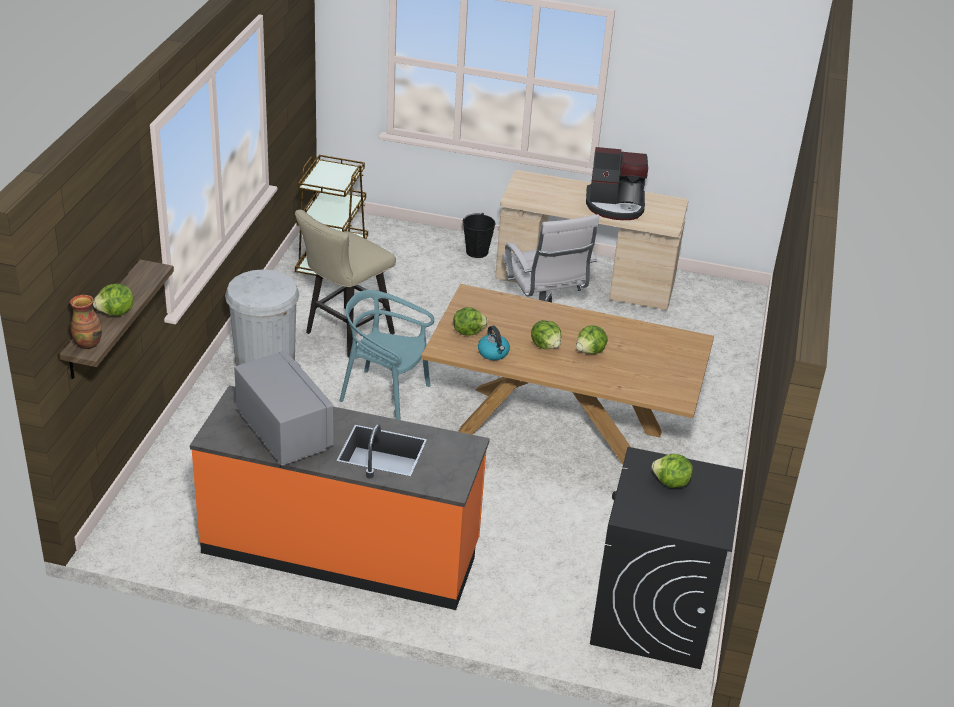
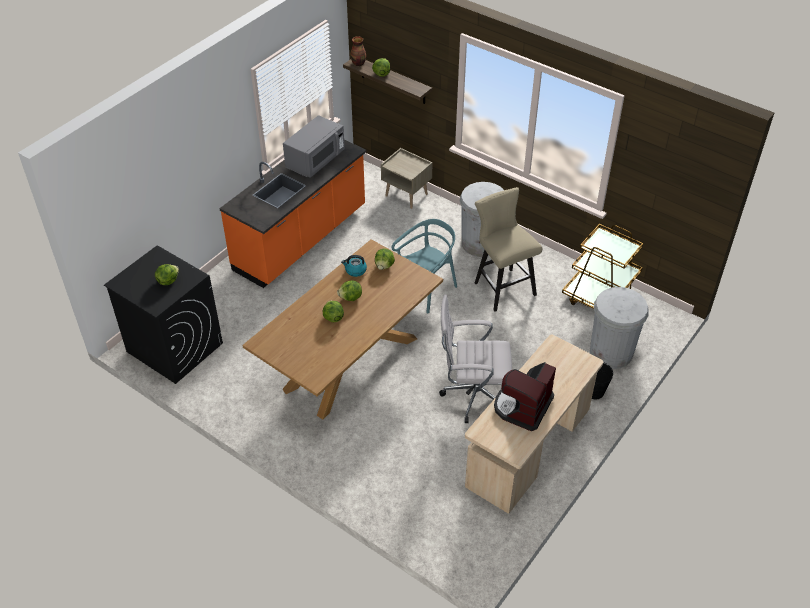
camera: 115 degrees right, 10 degrees up
grey microwave [234,350,334,466] -> grey microwave turned 45 degrees counterclockwise [283,115,345,178]
none -> beige nightstand [381,148,433,209]
none -> white trash can [590,287,649,369]

